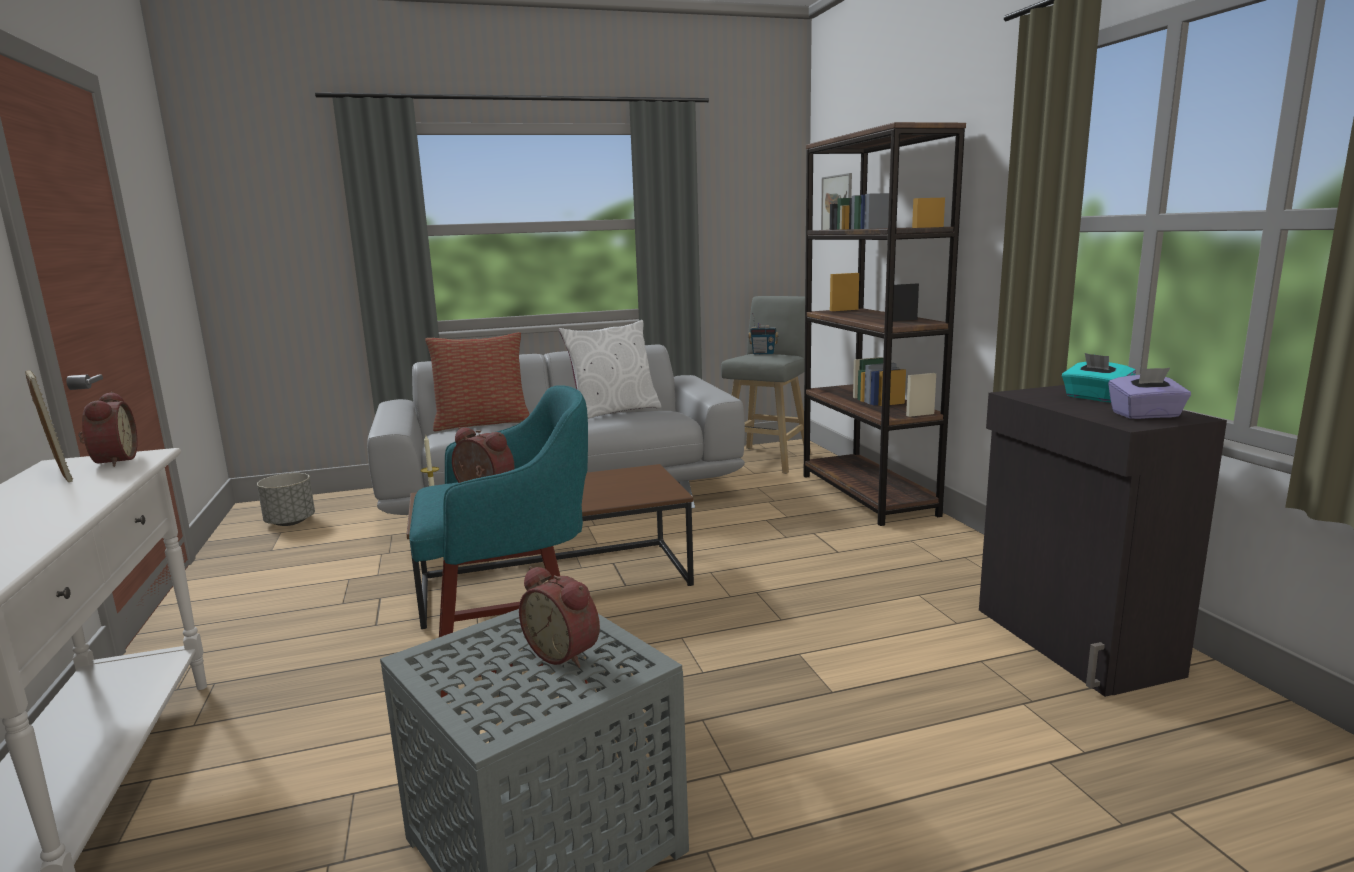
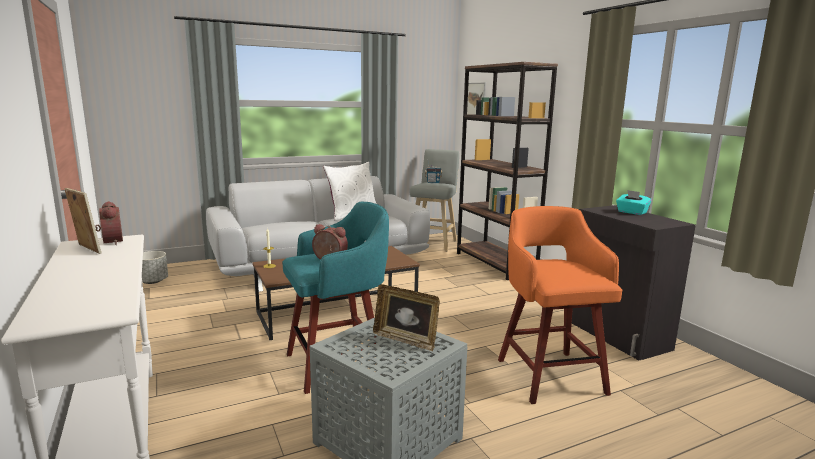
camera: 10 degrees left, 0 degrees up
pillow [425,332,530,432] -> none
alarm clock [519,566,600,668] -> picture frame [373,284,440,351]
purple tissue box [1108,368,1191,419] -> none
none -> orange stool [498,206,622,404]

